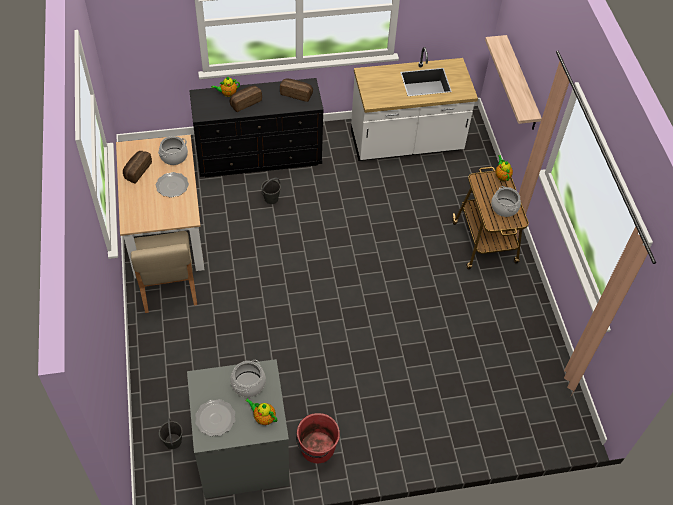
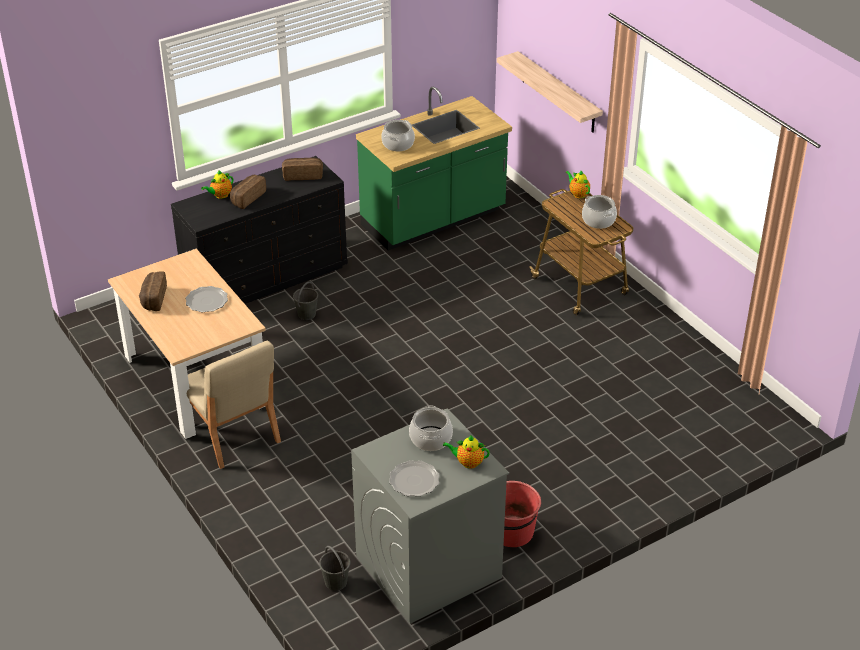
camera: 20 degrees left, 15 degrees down
cooking pot [158,136,188,165] -> cooking pot moved to [381,120,415,151]
white counter [351,47,478,161] -> green counter [356,86,512,251]

